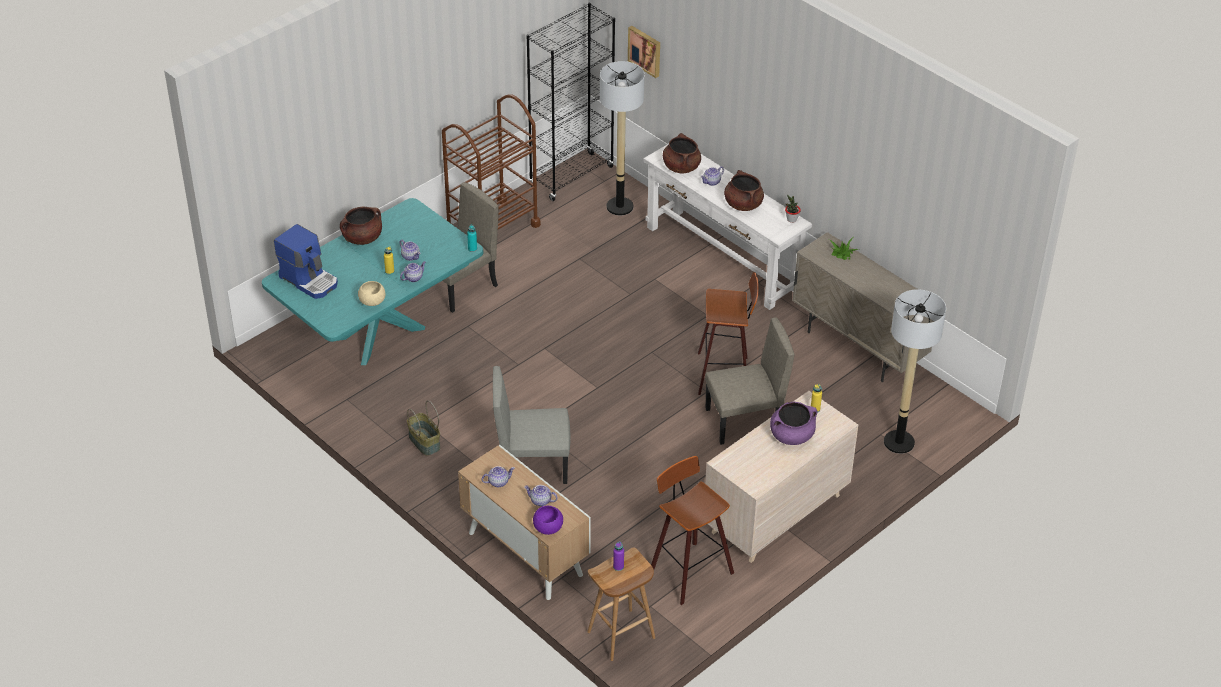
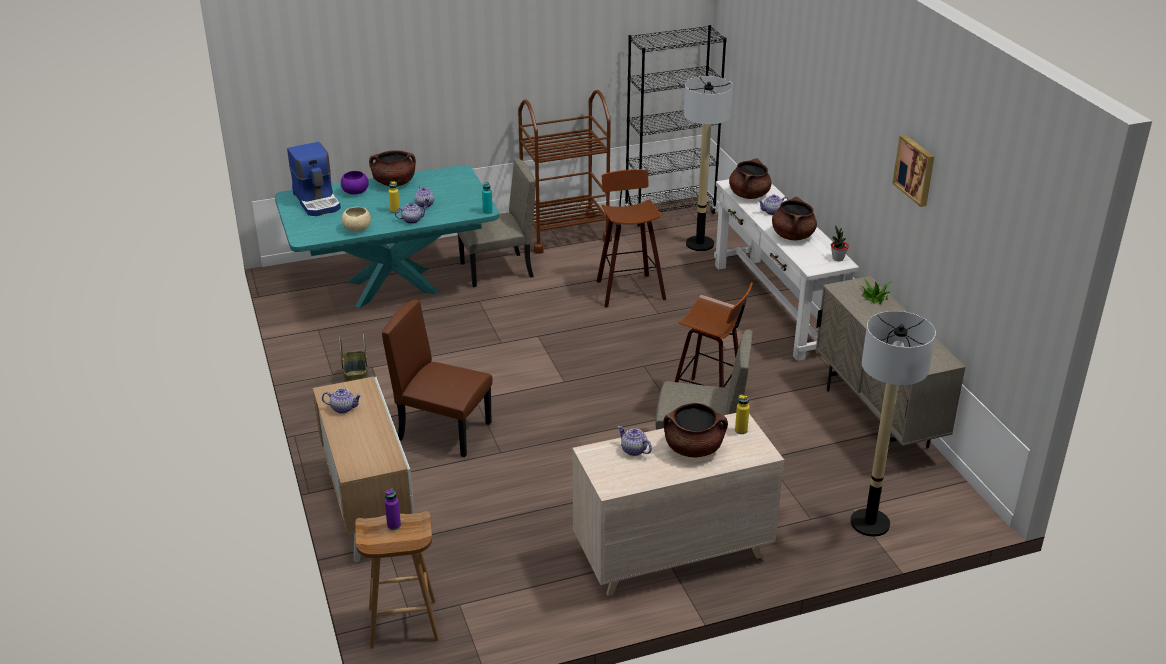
camera: 25 degrees right, 10 degrees down
grey chair [493,366,571,484] -> brown chair [382,299,492,457]
teapot [524,485,558,506] -> teapot moved to [618,426,652,456]
purple bowl [533,506,563,535] -> purple bowl moved to [341,171,369,195]
picture [628,26,660,78] -> picture moved to [892,135,934,207]
stool [651,456,734,605] -> stool moved to [597,169,666,308]
purple cooking pot [770,402,817,445] -> brown cooking pot [663,403,728,458]

